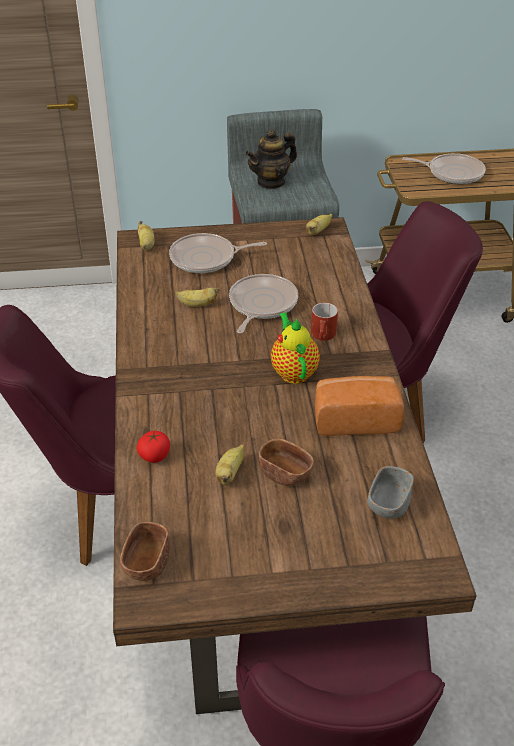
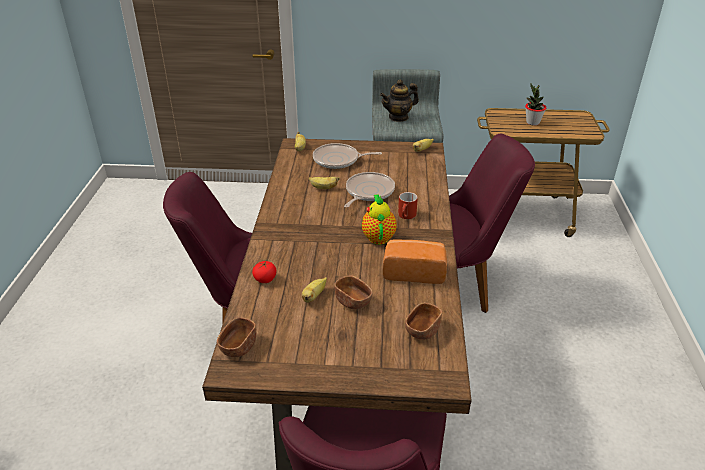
camera: 10 degrees right, 5 degrees down
grey bowl [367,466,414,518] -> brown bowl [405,303,442,340]
frying pan [402,153,486,184] -> potted plant [525,84,546,125]

